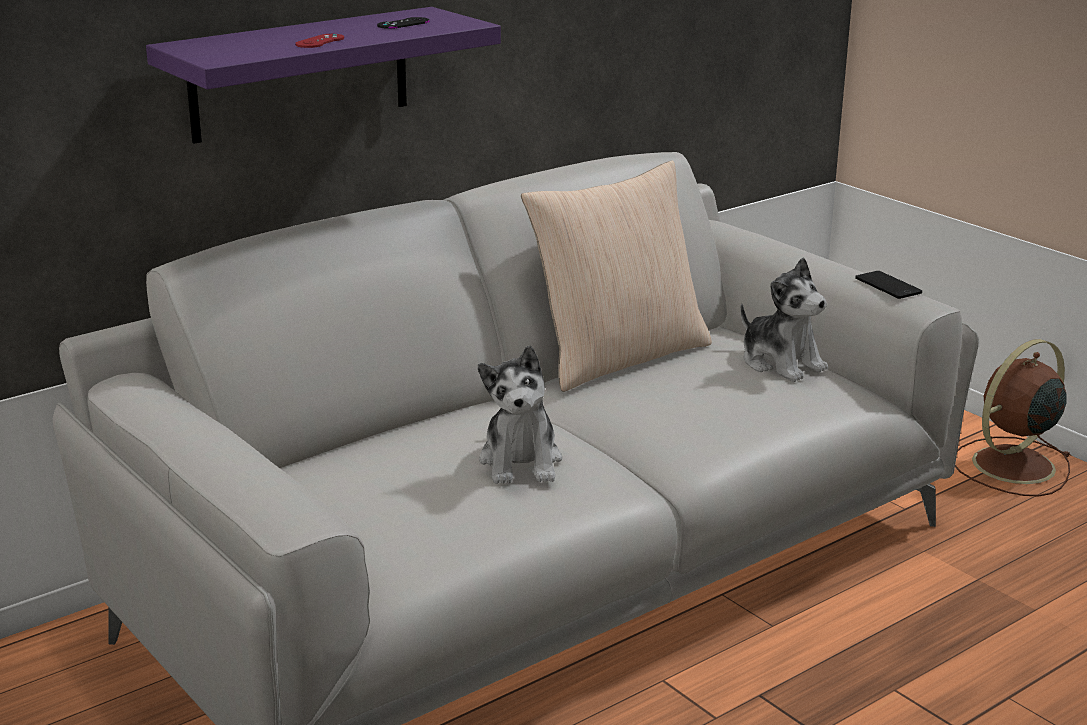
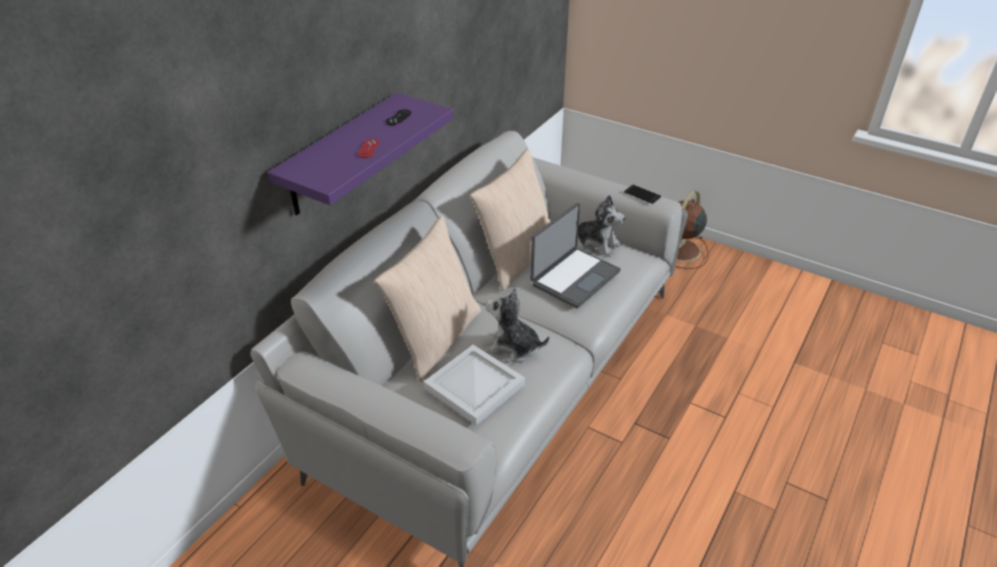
camera: 20 degrees left, 15 degrees up
plush toy [478,345,562,484] -> plush toy turned 135 degrees clockwise [485,288,549,363]
none -> beige pillow [374,216,481,382]
none -> white tray [424,345,525,426]
none -> laptop [530,203,621,308]

